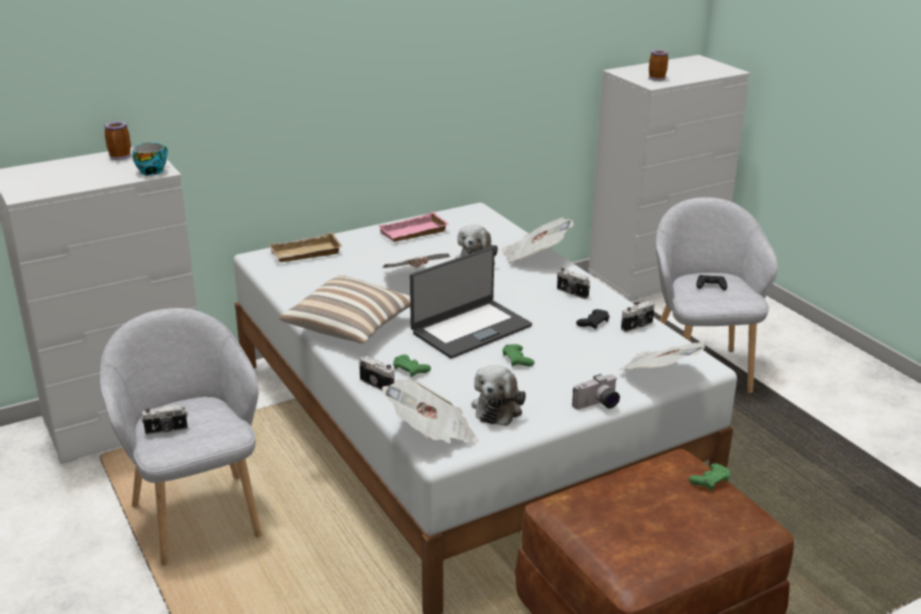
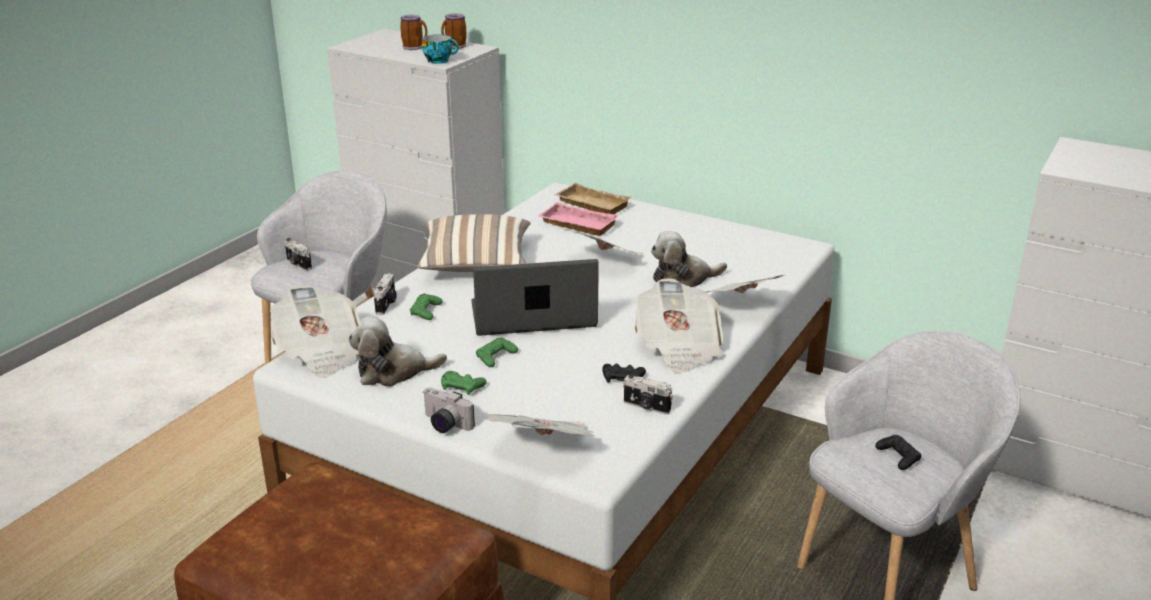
camera: 60 degrees right, 0 degrees up
pink tray [378,212,449,242] -> pink tray moved to [538,202,619,236]
laptop [410,247,532,359] -> laptop turned 150 degrees clockwise [471,259,599,336]
camera [557,268,590,299] -> newspaper [634,278,723,374]
mug [649,49,668,81] -> mug moved to [400,14,427,50]
green game controller [689,463,731,491] -> green game controller moved to [441,371,487,395]

